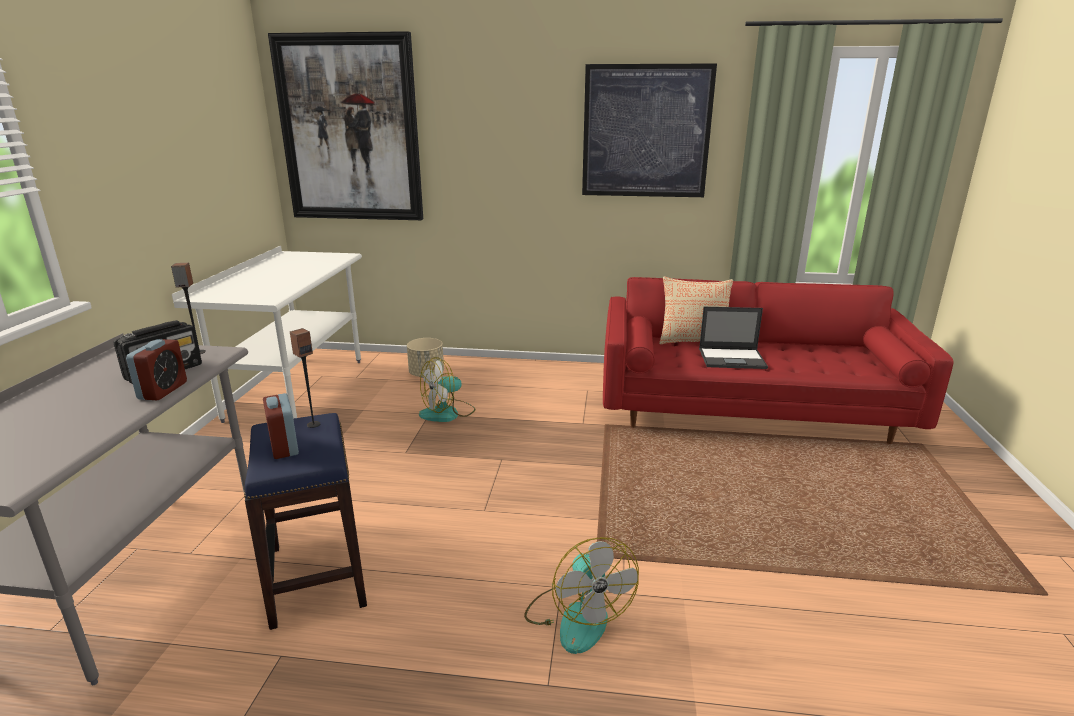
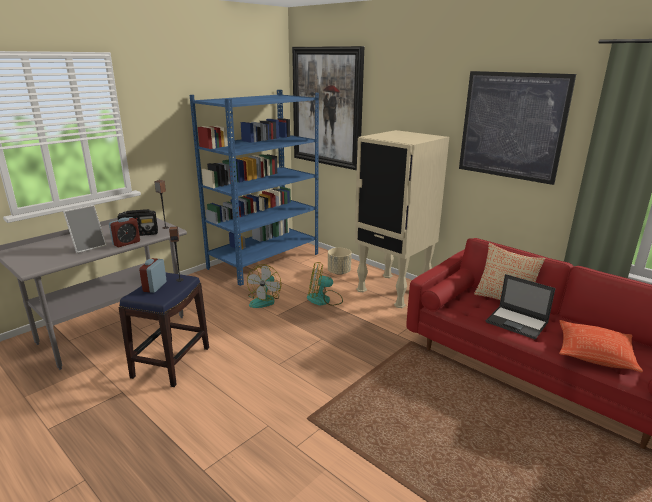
camera: 35 degrees right, 0 degrees up
white desk [172,246,362,423] -> blue bookcase [190,90,319,286]
fan [524,537,639,654] -> fan moved to [247,264,281,308]
none -> picture frame [63,205,107,253]
none -> beige cabinet [355,130,449,308]
none -> orange pillow [559,320,643,373]

